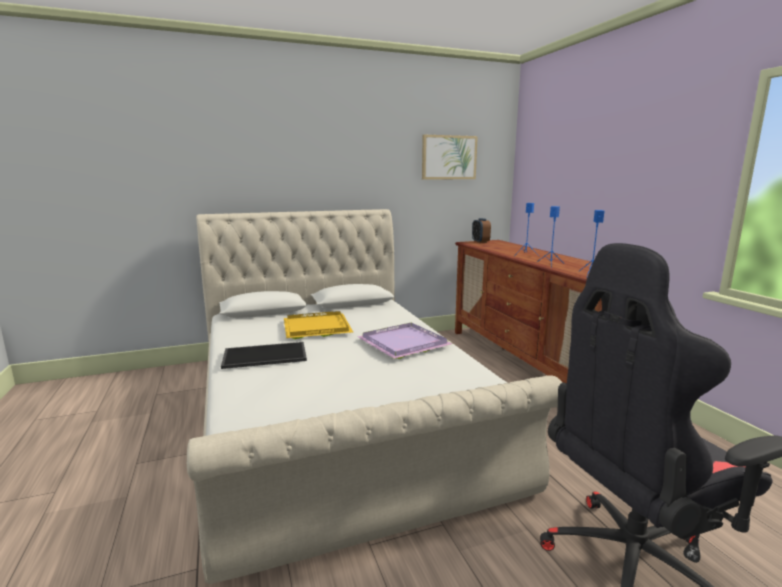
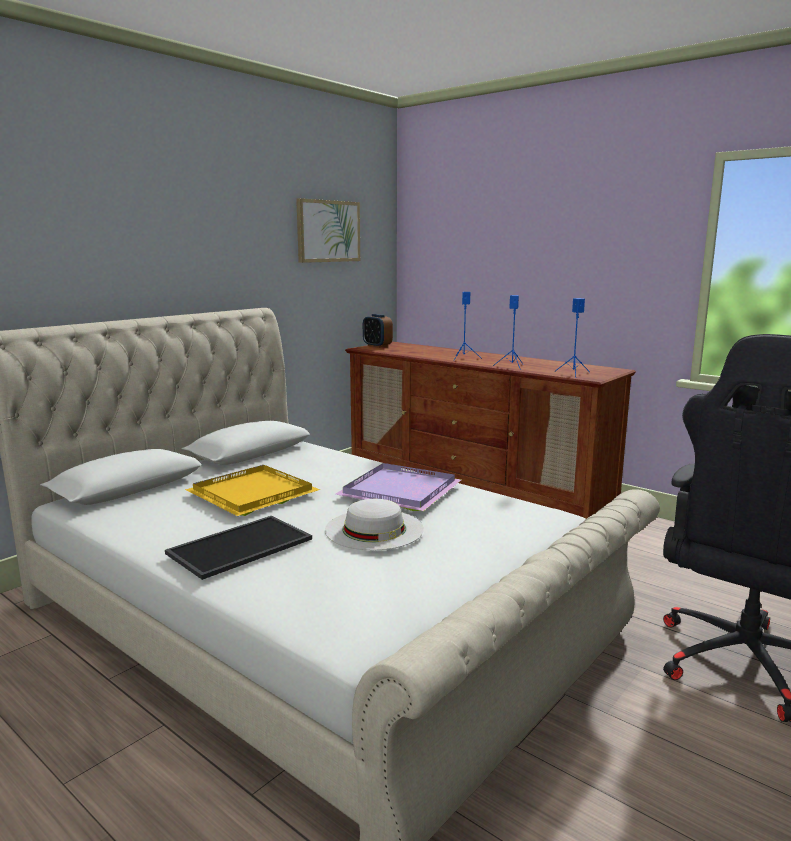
camera: 30 degrees left, 0 degrees up
none -> white hat [325,499,424,550]

